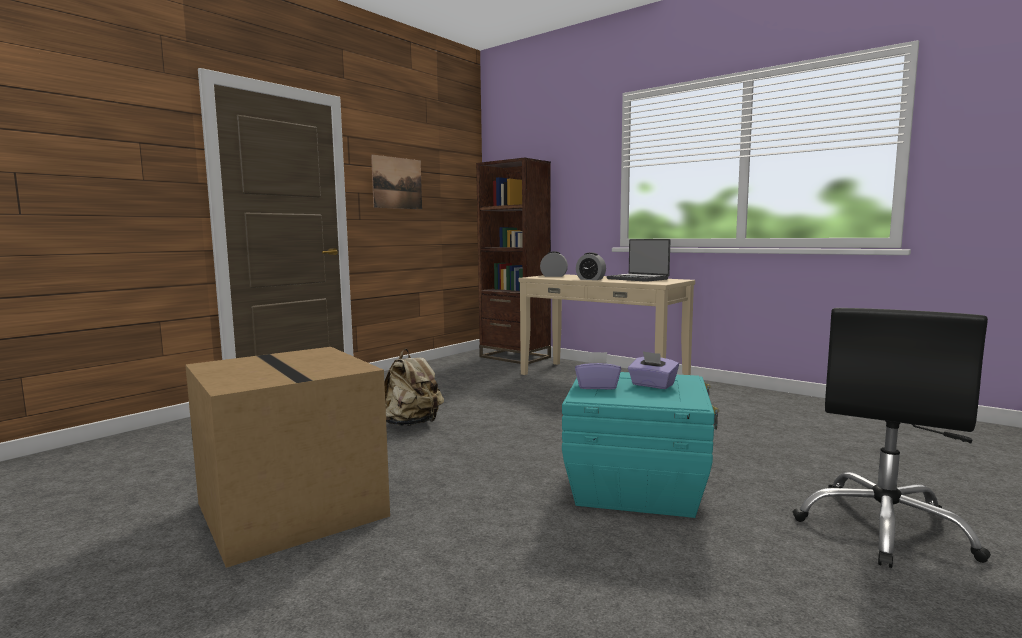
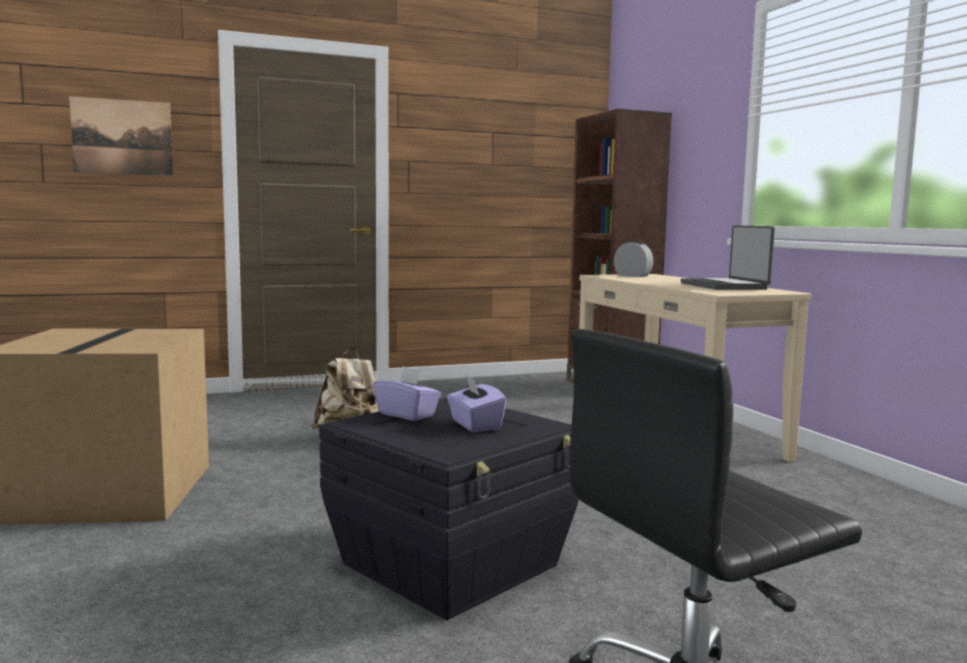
camera: 30 degrees right, 0 degrees up
picture [371,154,422,209] -> picture moved to [69,96,173,176]
turquoise storage box [562,372,719,518] -> black storage box [319,397,579,620]
alarm clock [576,252,606,280] -> none

